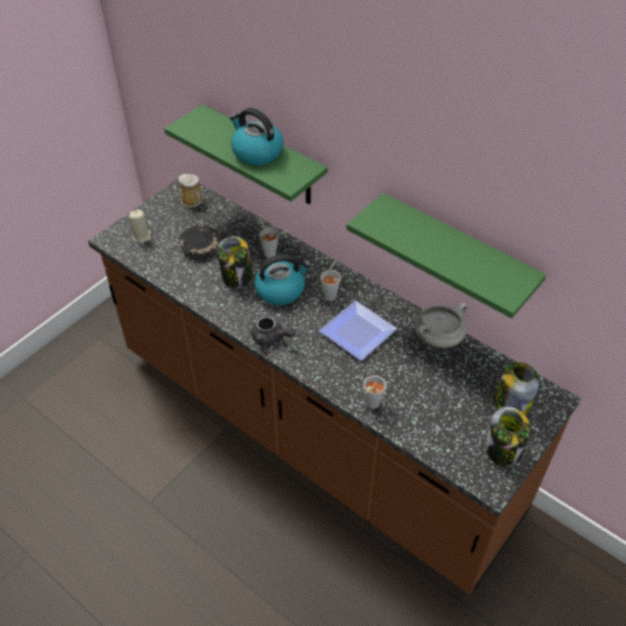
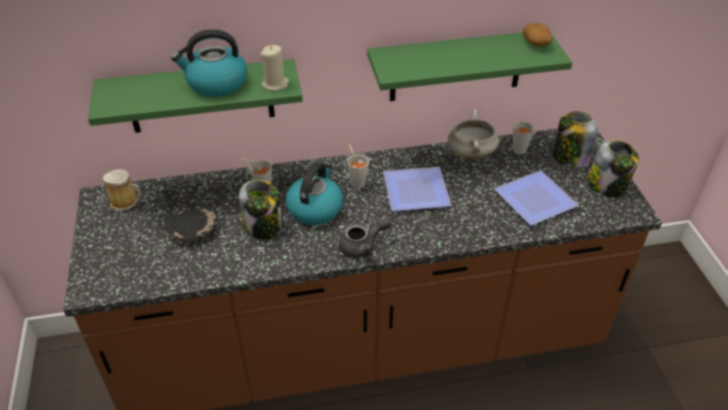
camera: 50 degrees left, 5 degrees down
beige candle [129,209,151,243] -> beige candle moved to [260,45,289,91]
grey cup [363,375,386,409] -> grey cup moved to [513,121,534,155]
none -> plate [494,170,579,225]
none -> potato [523,23,553,47]

